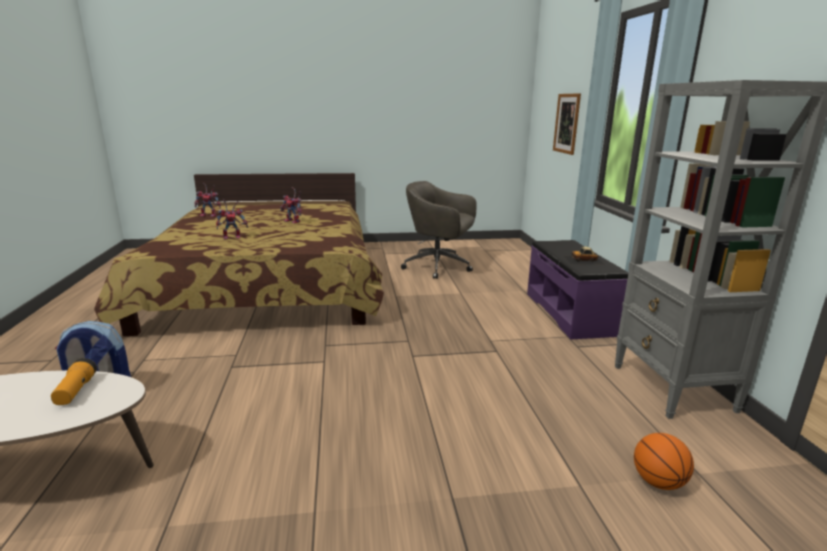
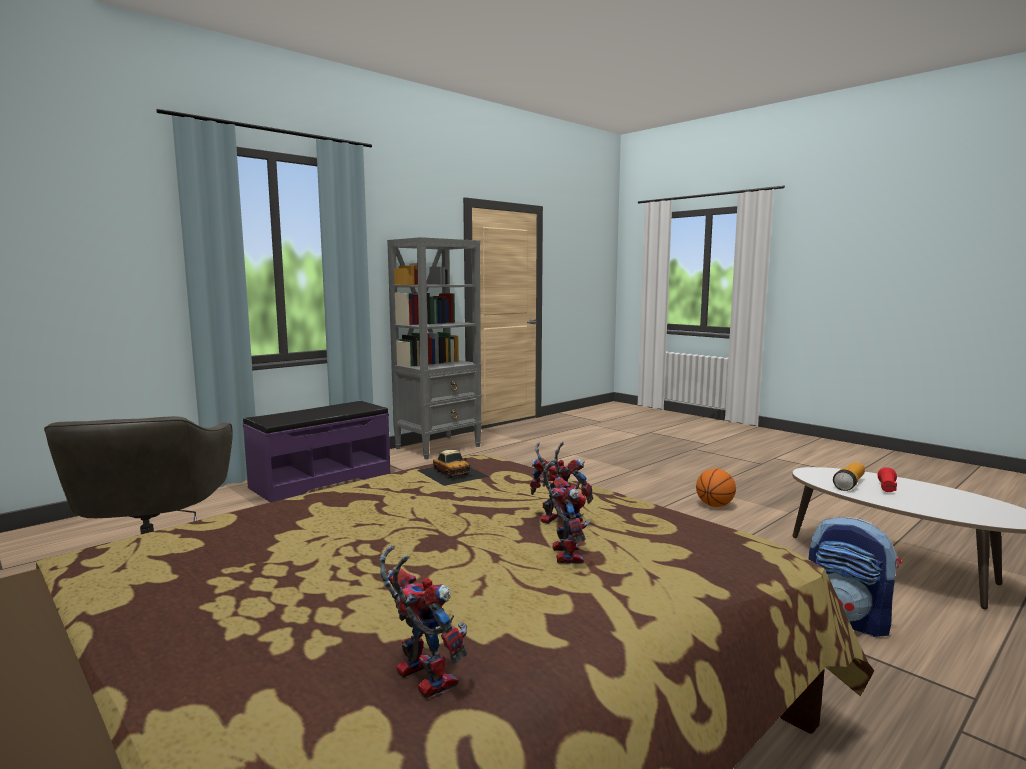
camera: 125 degrees left, 10 degrees down
toy robot [280,187,302,223] -> toy robot moved to [543,459,590,564]
picture [553,93,581,155] -> none
toy car [564,247,605,265] -> toy car moved to [417,450,489,486]
basketball [634,433,694,490] -> basketball moved to [696,468,736,507]
none -> red flashlight [878,467,897,492]

